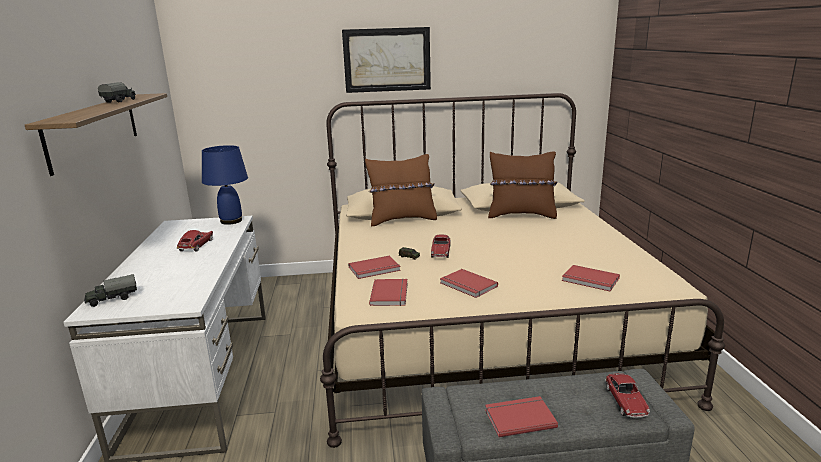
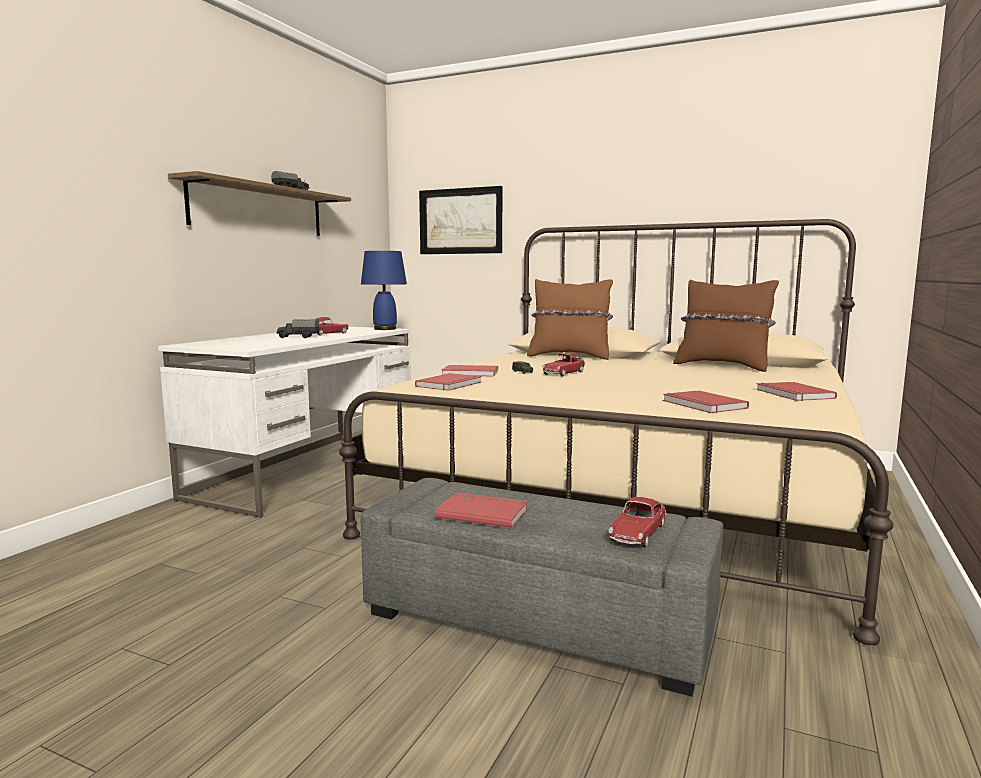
camera: 30 degrees right, 10 degrees down
toy truck [84,274,137,307] -> toy truck moved to [276,319,319,338]
picture [342,27,431,93] -> picture moved to [419,186,502,254]
red book [440,269,498,298] -> red book moved to [756,382,837,401]

